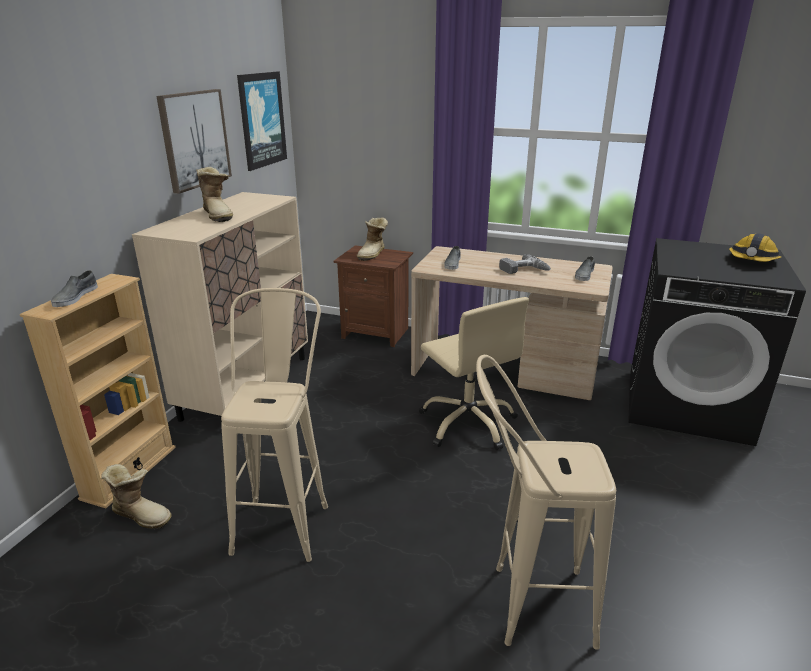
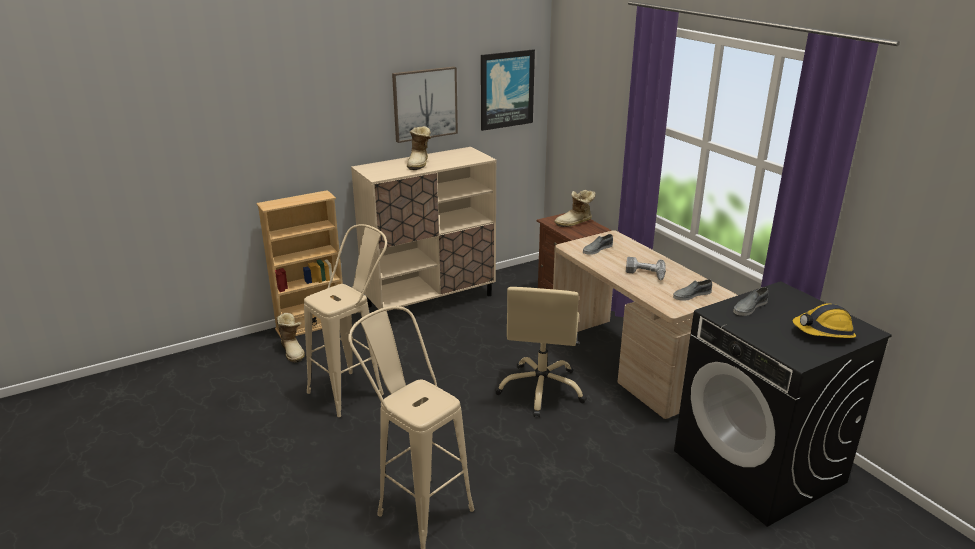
camera: 40 degrees right, 0 degrees up
grey shoe [51,270,98,307] -> grey shoe moved to [733,287,769,316]

